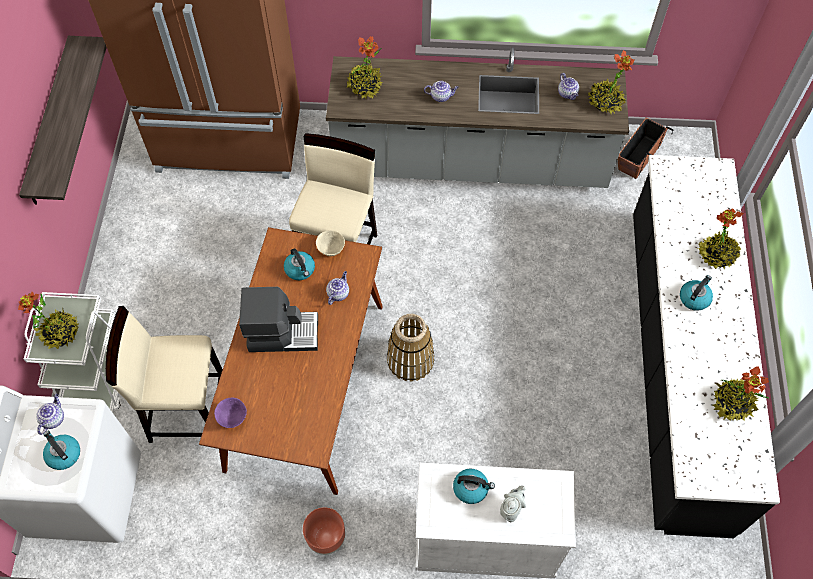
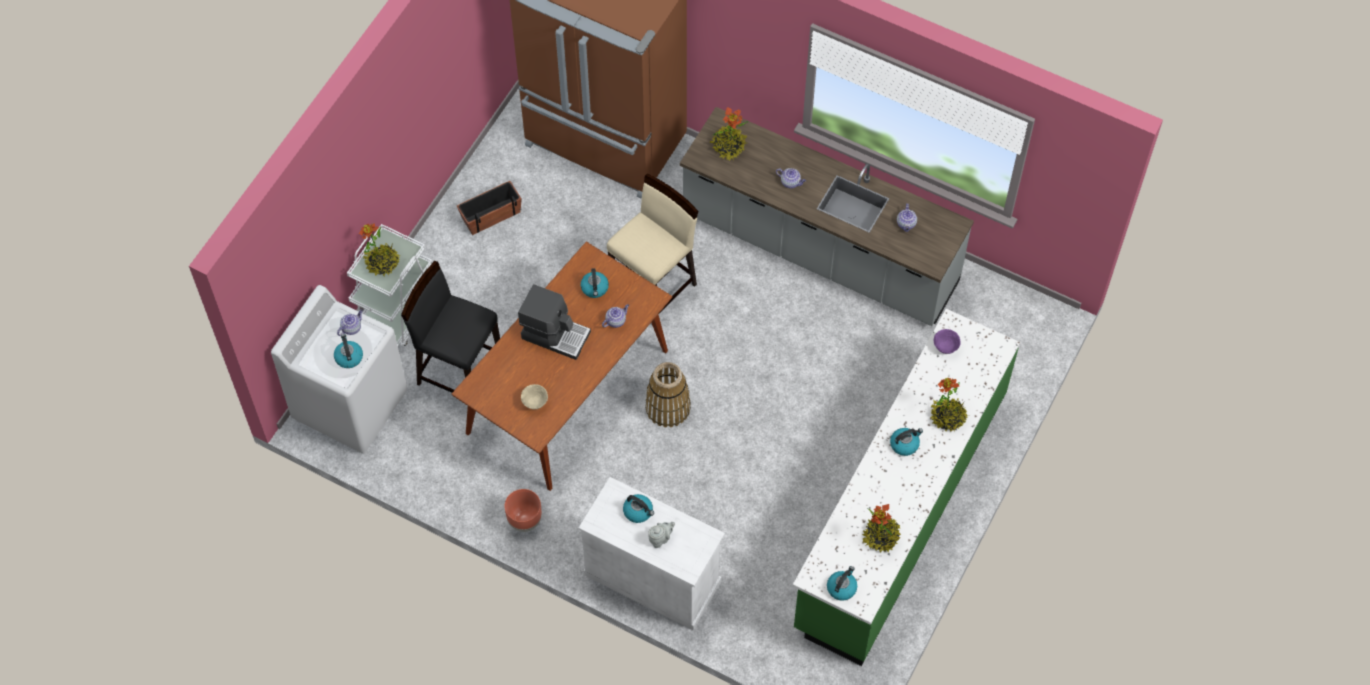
camera: 25 degrees right, 0 degrees up
shelf [19,36,107,205] -> none
beige stool [106,306,223,443] -> black stool [401,261,500,393]
purple bowl [214,398,247,428] -> purple bowl moved to [934,329,961,354]
beige bowl [316,230,345,256] -> beige bowl moved to [521,384,548,409]
potted plant [588,50,635,114] -> none
planter [618,118,673,179] -> planter moved to [457,181,522,235]
black counter [633,155,780,538] -> green counter [793,309,1020,666]
none -> kettle [827,566,857,601]

